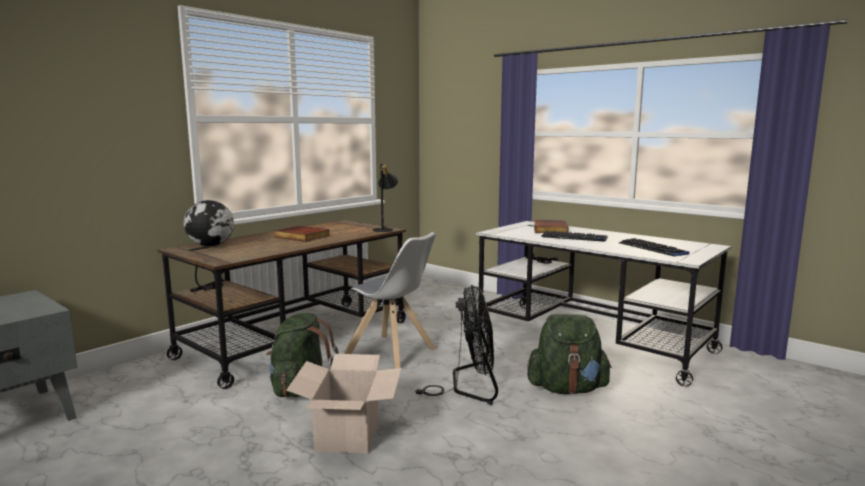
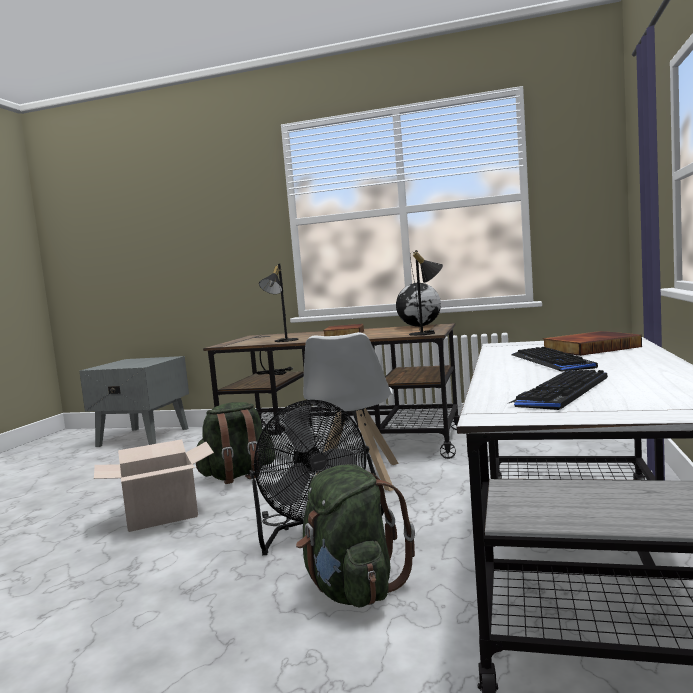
camera: 65 degrees right, 5 degrees down
globe [184,200,234,246] -> globe moved to [396,283,441,327]
none -> black table lamp [259,264,298,342]

